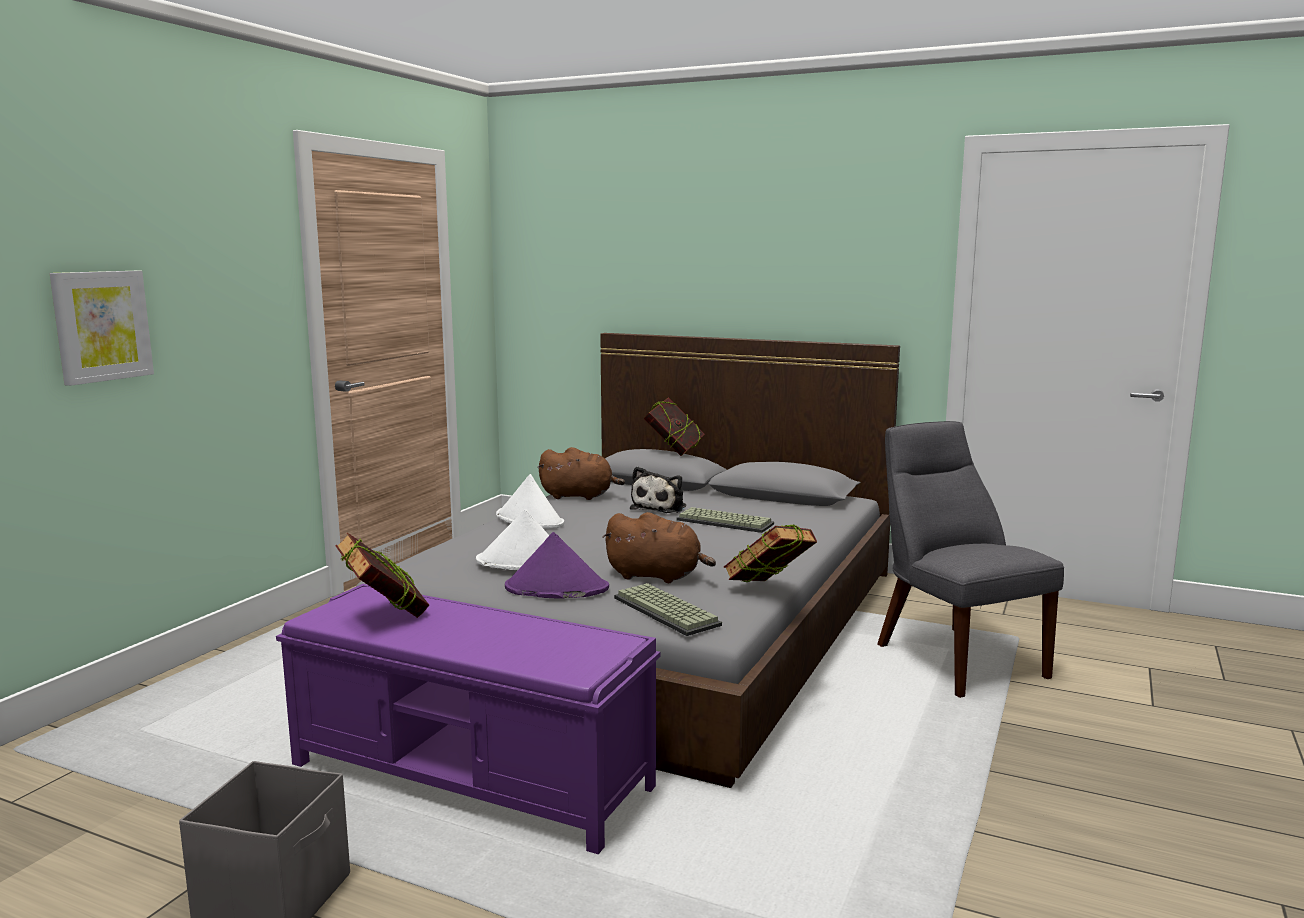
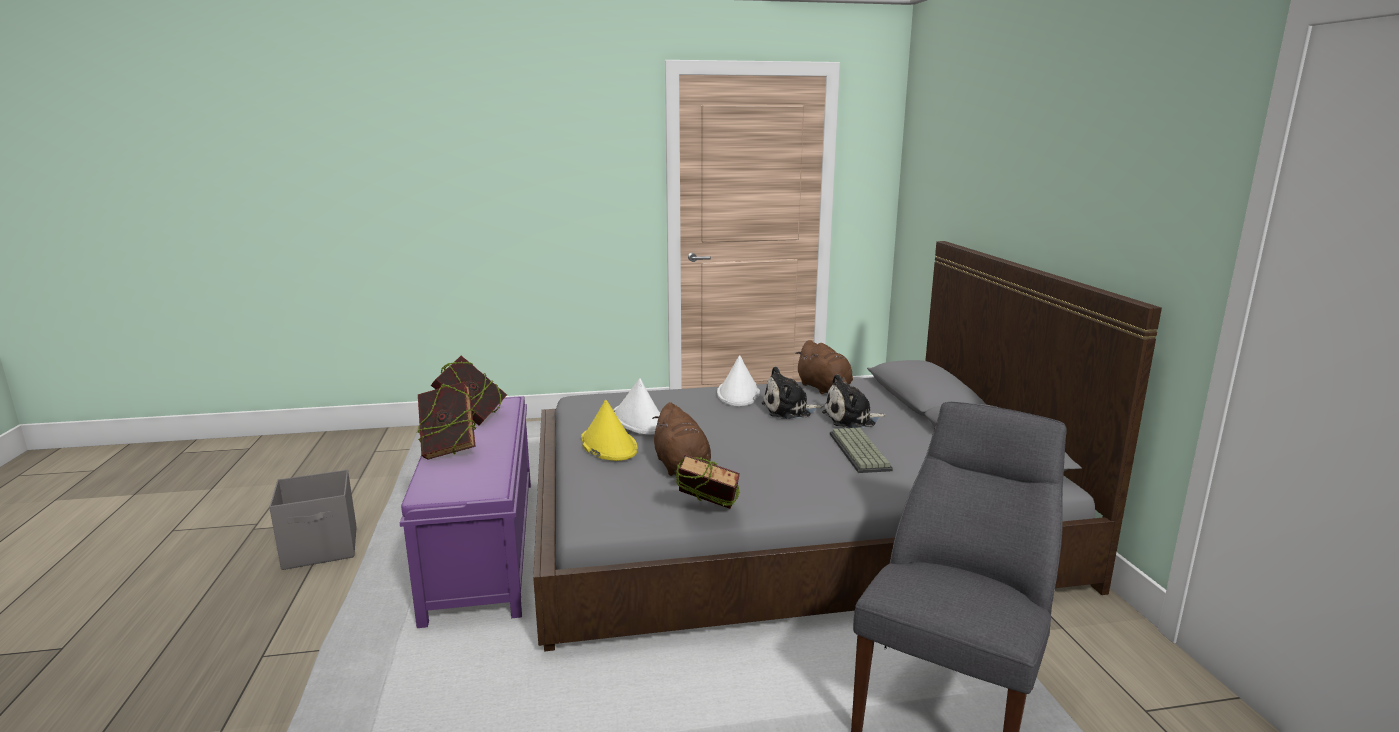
camera: 55 degrees right, 5 degrees up
picture [50,271,154,386] -> none
purple hat [505,532,609,599] -> yellow hat [581,399,638,461]
keyboard [614,583,722,636] -> none
book [644,398,705,456] -> book moved to [417,382,476,460]
none -> plush toy [762,366,824,419]

